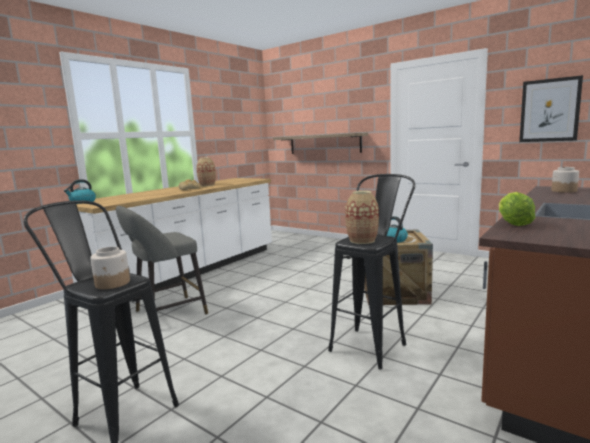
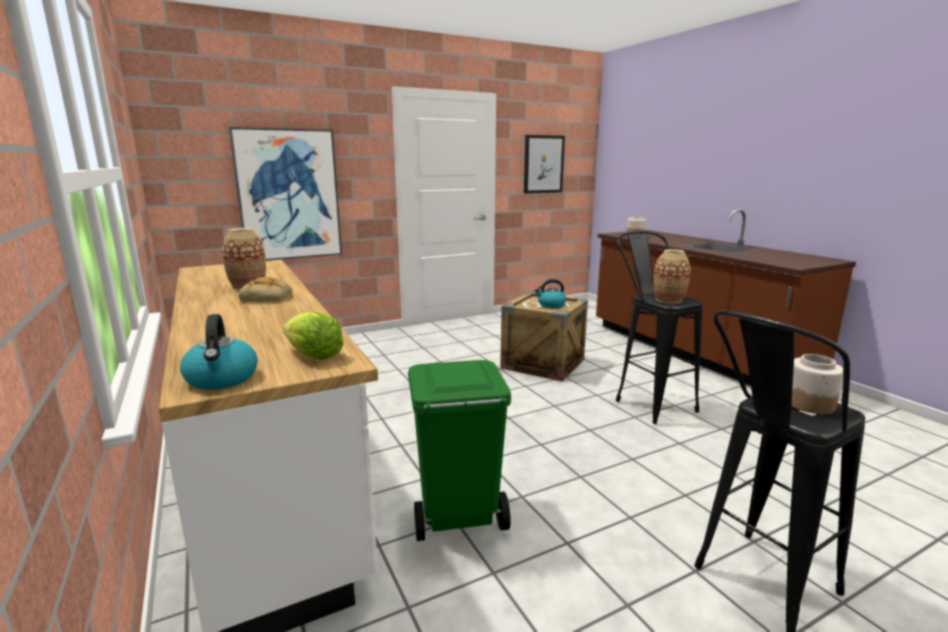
camera: 65 degrees left, 5 degrees up
grey stool [116,206,208,314] -> green trash can [408,360,511,541]
shelf [273,133,368,154] -> picture [229,127,342,261]
lettuce [499,192,536,226] -> lettuce moved to [283,311,344,360]

